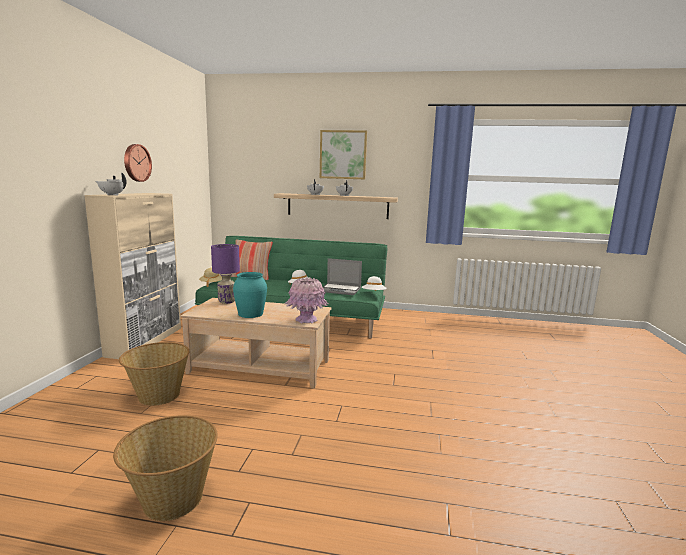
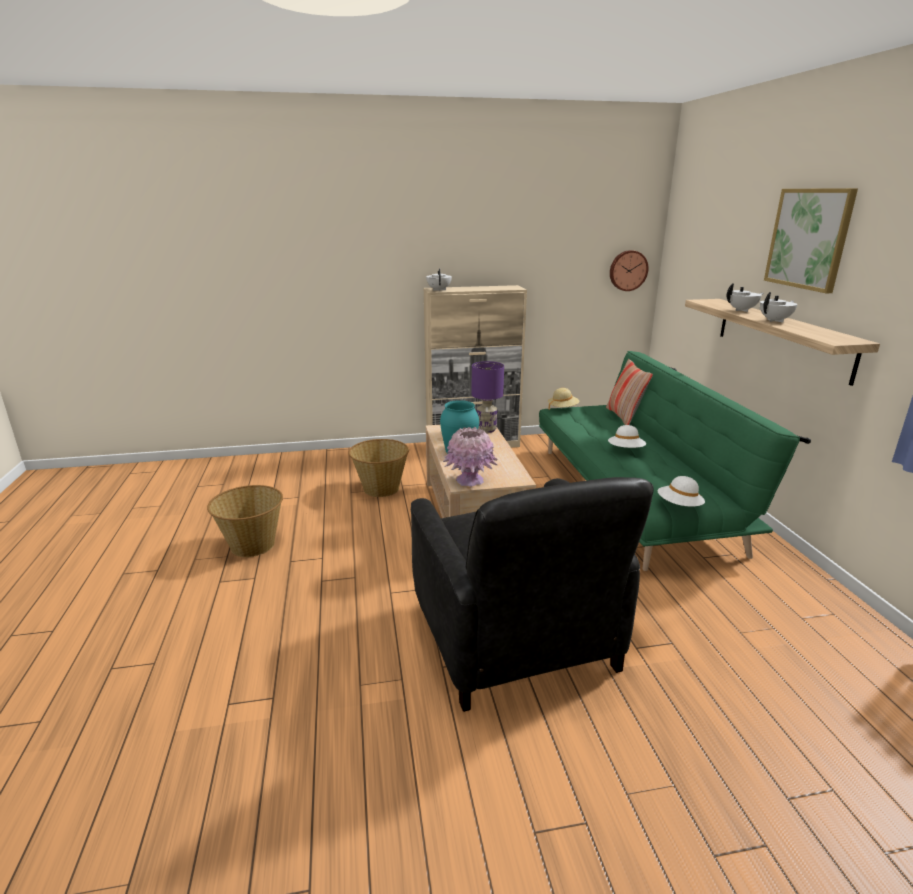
camera: 70 degrees right, 10 degrees up
wall clock [124,144,152,182] -> wall clock moved to [610,250,648,291]
laptop [323,258,362,295] -> none
none -> black armchair [411,477,654,712]

